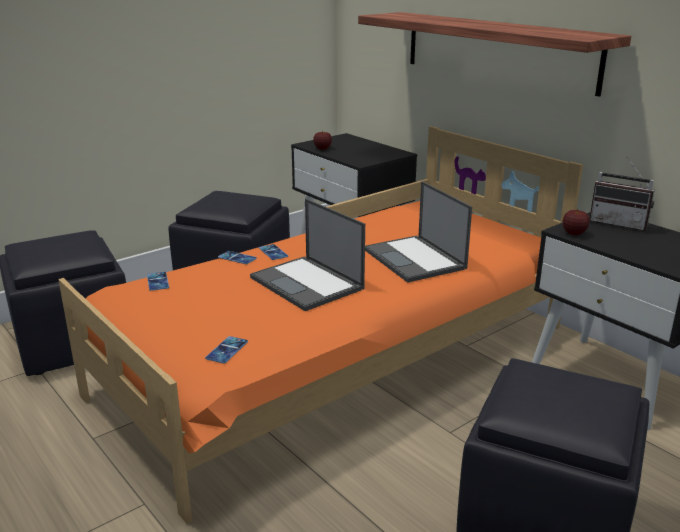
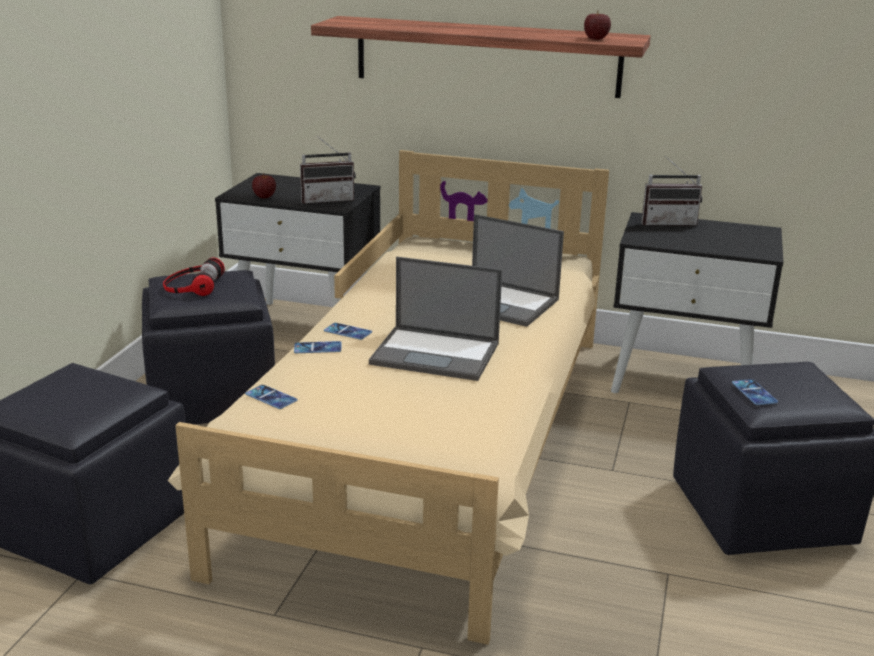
camera: 35 degrees left, 0 degrees up
orange bed [58,126,583,524] -> beige bed [168,150,609,645]
phone [205,336,248,363] -> phone moved to [732,379,778,405]
apple [563,209,589,235] -> apple moved to [584,10,611,40]
none -> headphones [163,258,225,296]
none -> radio [300,136,356,204]

